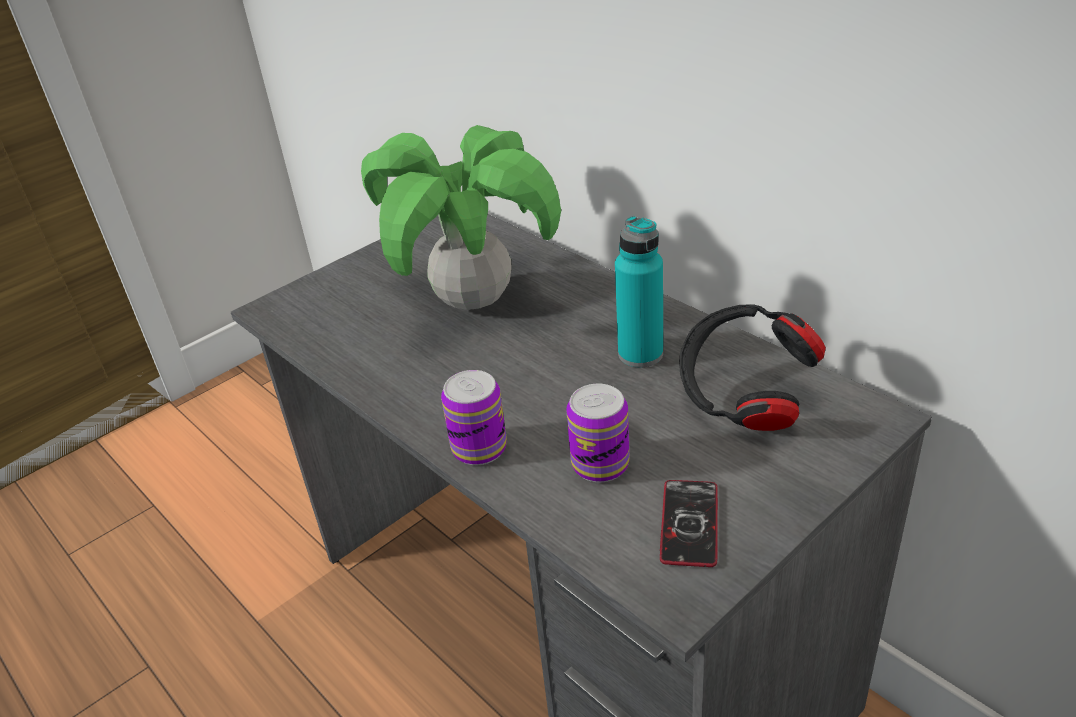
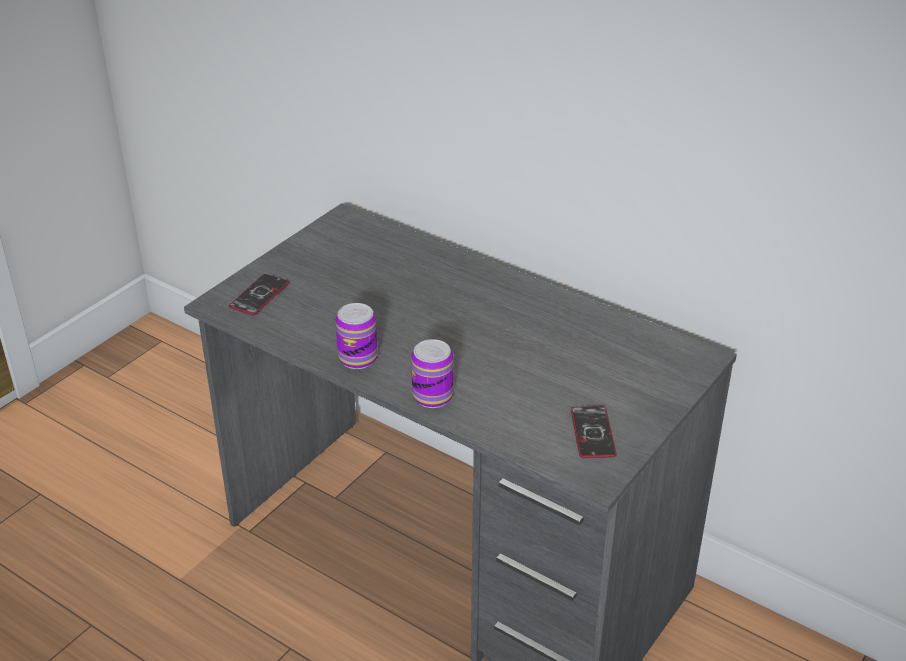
camera: 15 degrees left, 0 degrees up
potted plant [361,125,561,310] -> none
can [566,384,630,482] -> can moved to [335,303,378,369]
turquoise bottle [615,216,663,368] -> none
black headphones [679,304,826,431] -> none
none -> phone [229,274,289,315]

